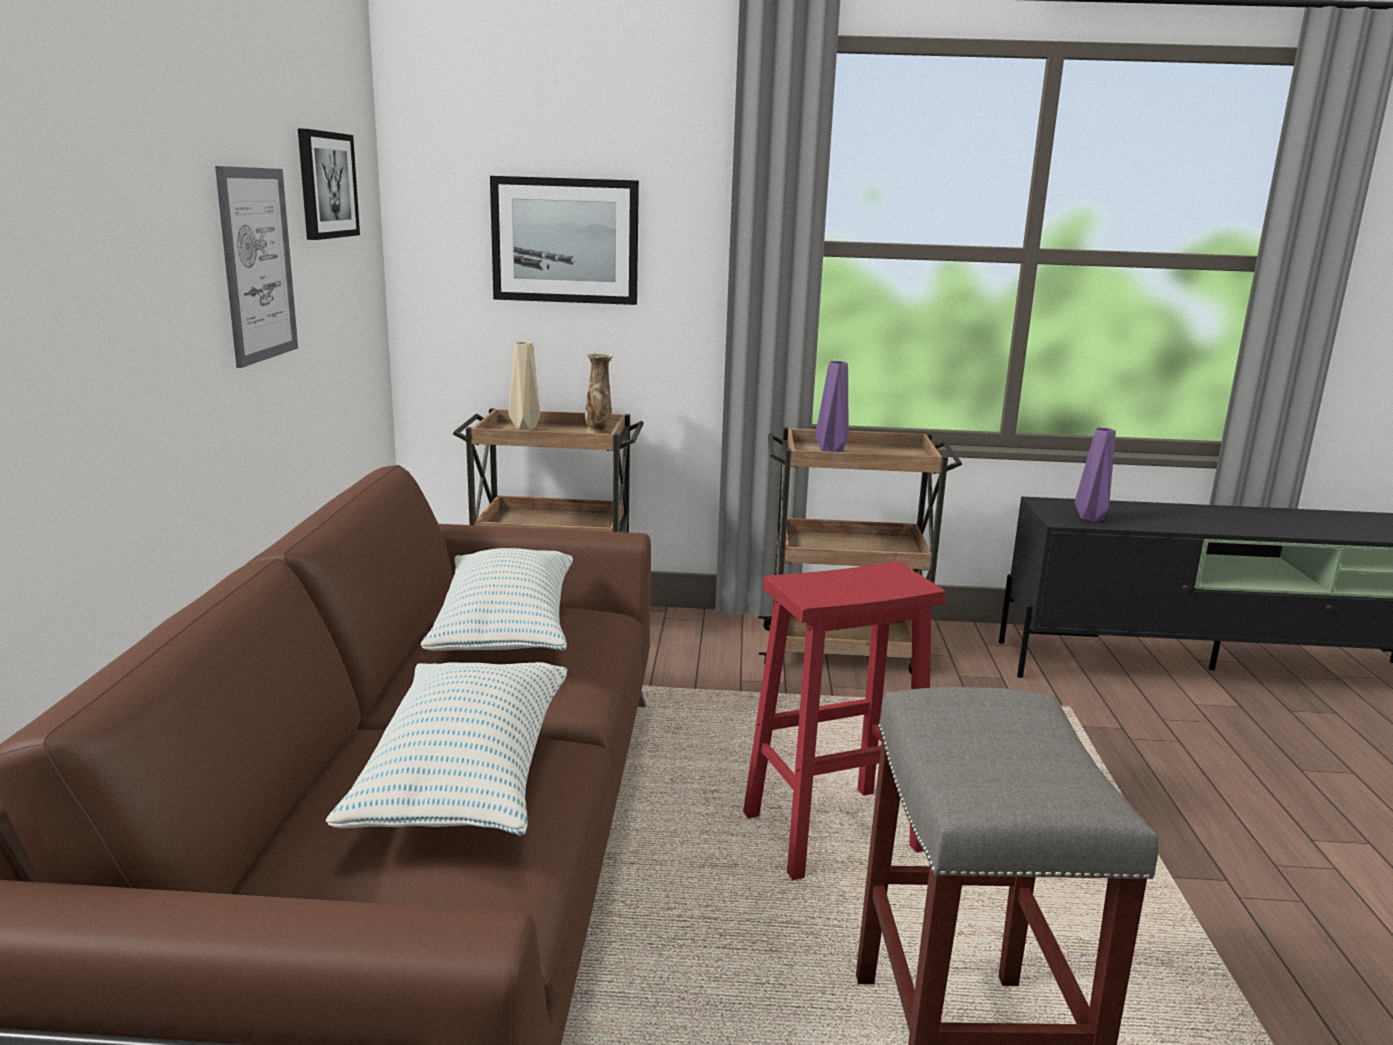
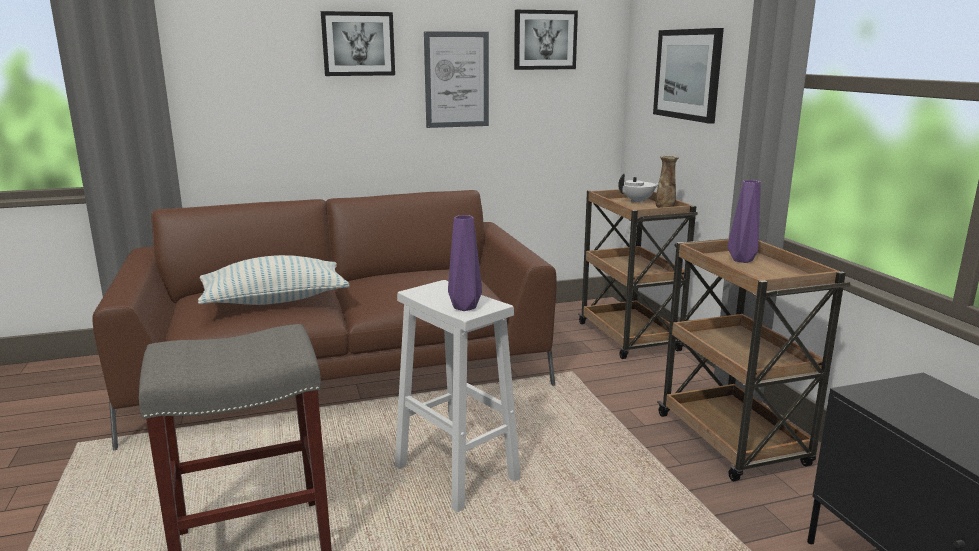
camera: 70 degrees right, 0 degrees up
pillow [421,548,573,651] -> none
beige vase [508,342,540,430] -> white teapot [618,174,659,203]
red stool [743,562,945,880] -> white stool [395,280,521,512]
purple vase [1075,428,1116,522] -> purple vase moved to [448,215,482,311]
none -> picture [321,11,395,76]

